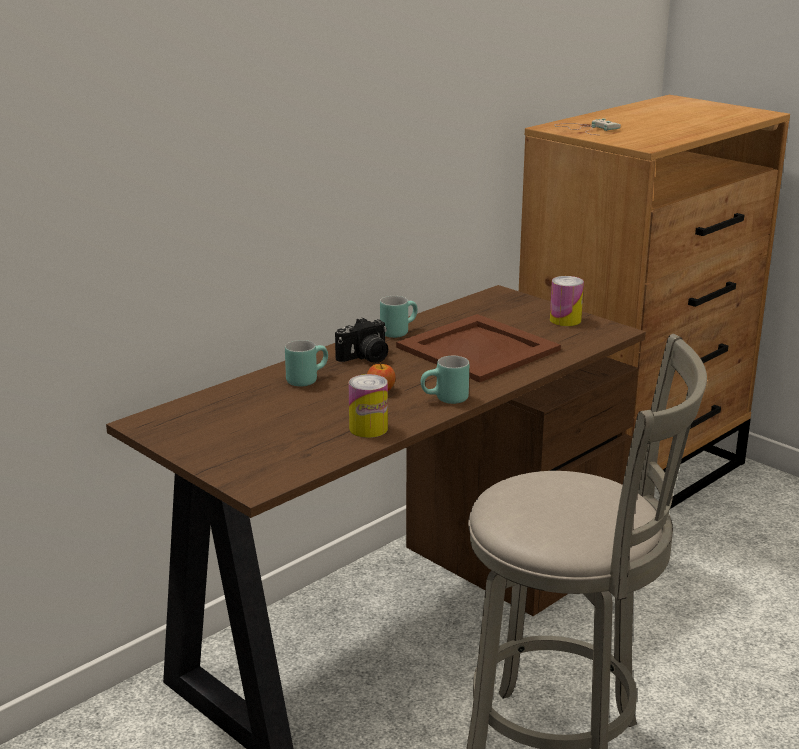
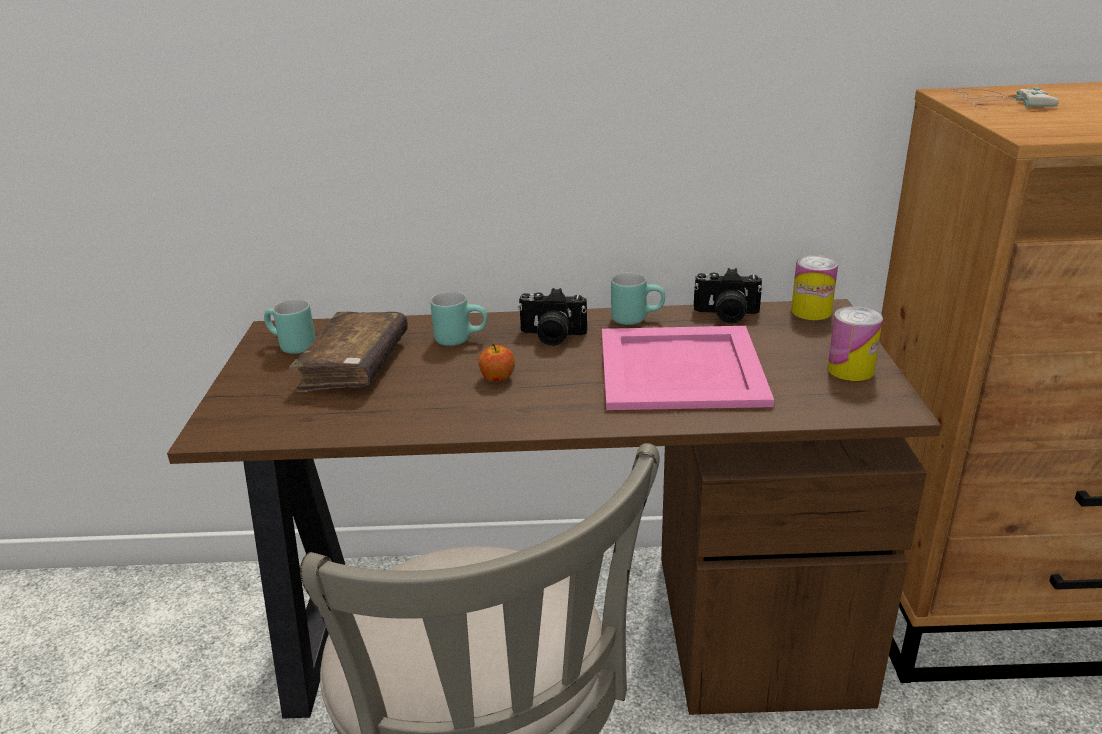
camera: 45 degrees right, 5 degrees up
can [349,374,388,438] -> can moved to [791,255,838,320]
brown tray [396,314,561,383] -> pink tray [602,326,774,410]
turquoise mug [421,356,469,404] -> turquoise mug moved to [264,299,316,354]
none -> brown book [290,311,408,392]
none -> camera [694,268,763,324]

